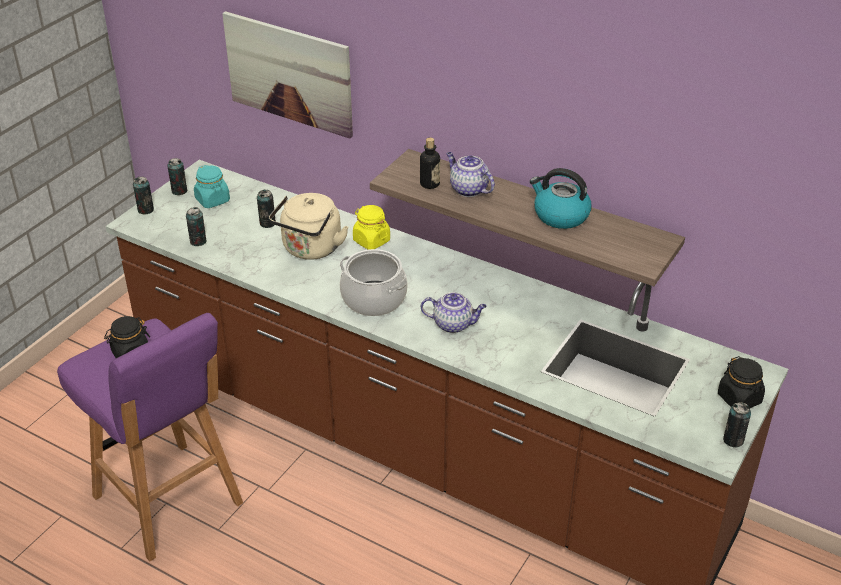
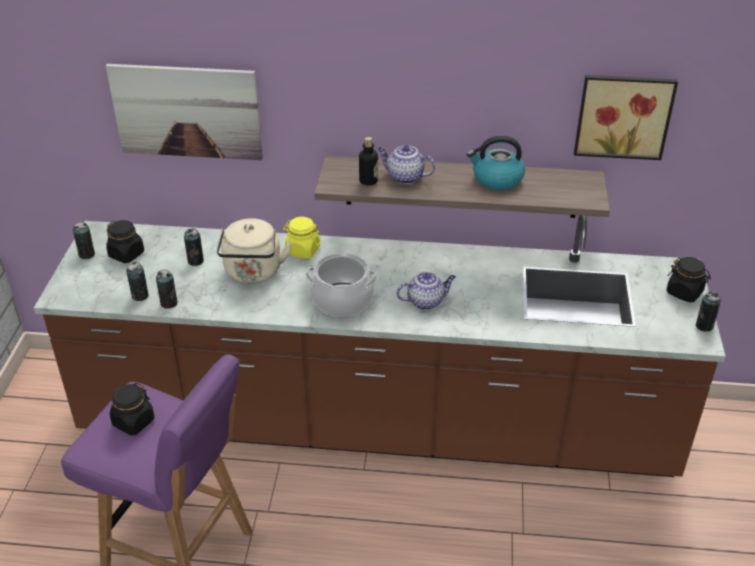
camera: 25 degrees left, 0 degrees up
can [133,177,154,215] -> can moved to [156,270,178,309]
turquoise jar [194,165,230,208] -> black jar [106,220,144,263]
none -> picture [574,75,678,160]

